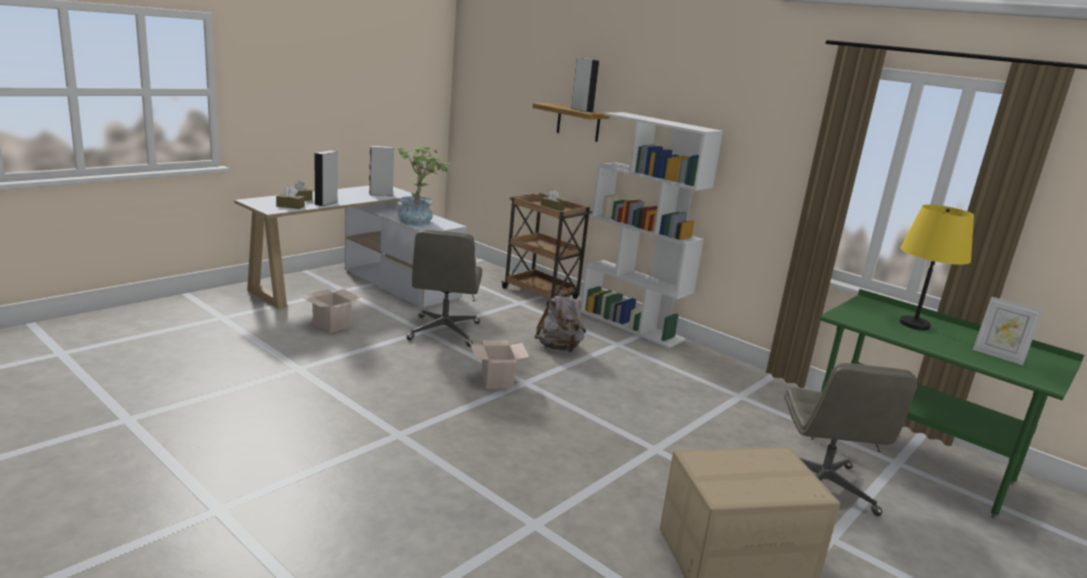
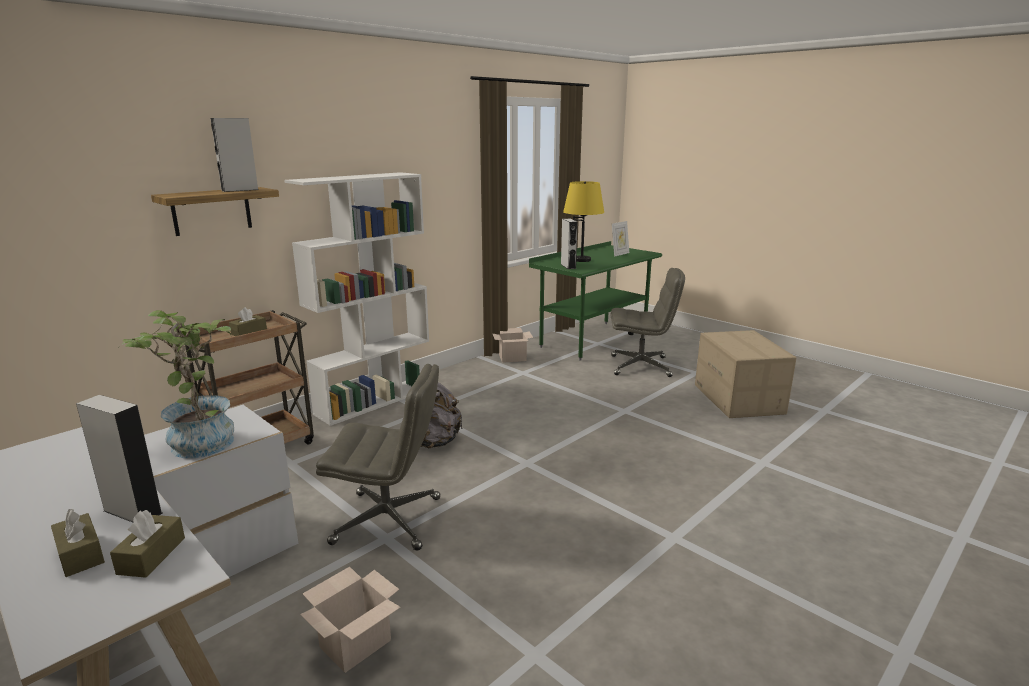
camera: 85 degrees left, 0 degrees up
grey speaker [369,146,394,196] -> grey speaker moved to [561,219,578,269]
cardboard box [470,340,529,389] -> cardboard box moved to [493,328,533,363]

